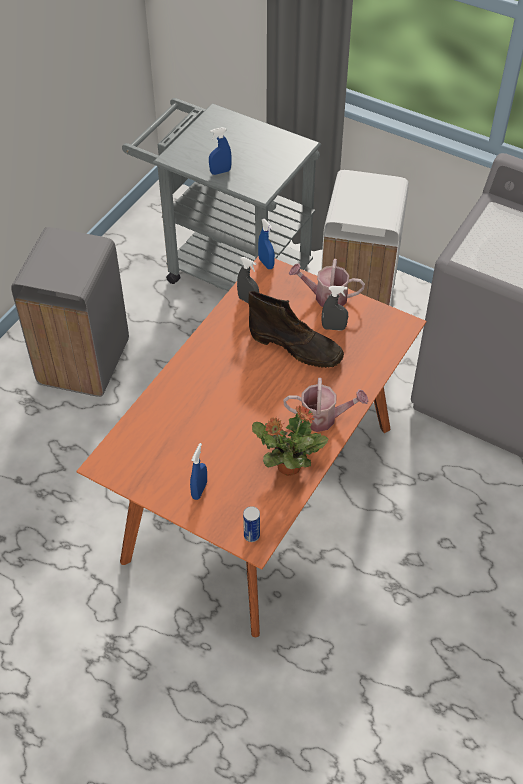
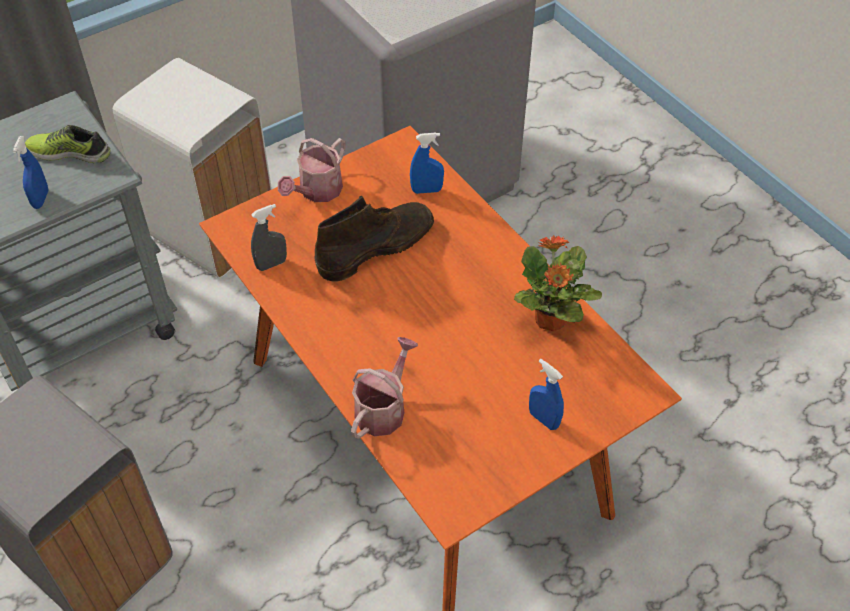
camera: 65 degrees left, 0 degrees up
can [243,506,260,542] -> none
blue spray bottle [258,219,275,269] -> blue spray bottle moved to [410,132,444,194]
watering can [284,378,368,432] -> watering can moved to [351,337,418,439]
grey spray bottle [322,286,348,331] -> none
none -> shoe [25,125,110,163]

